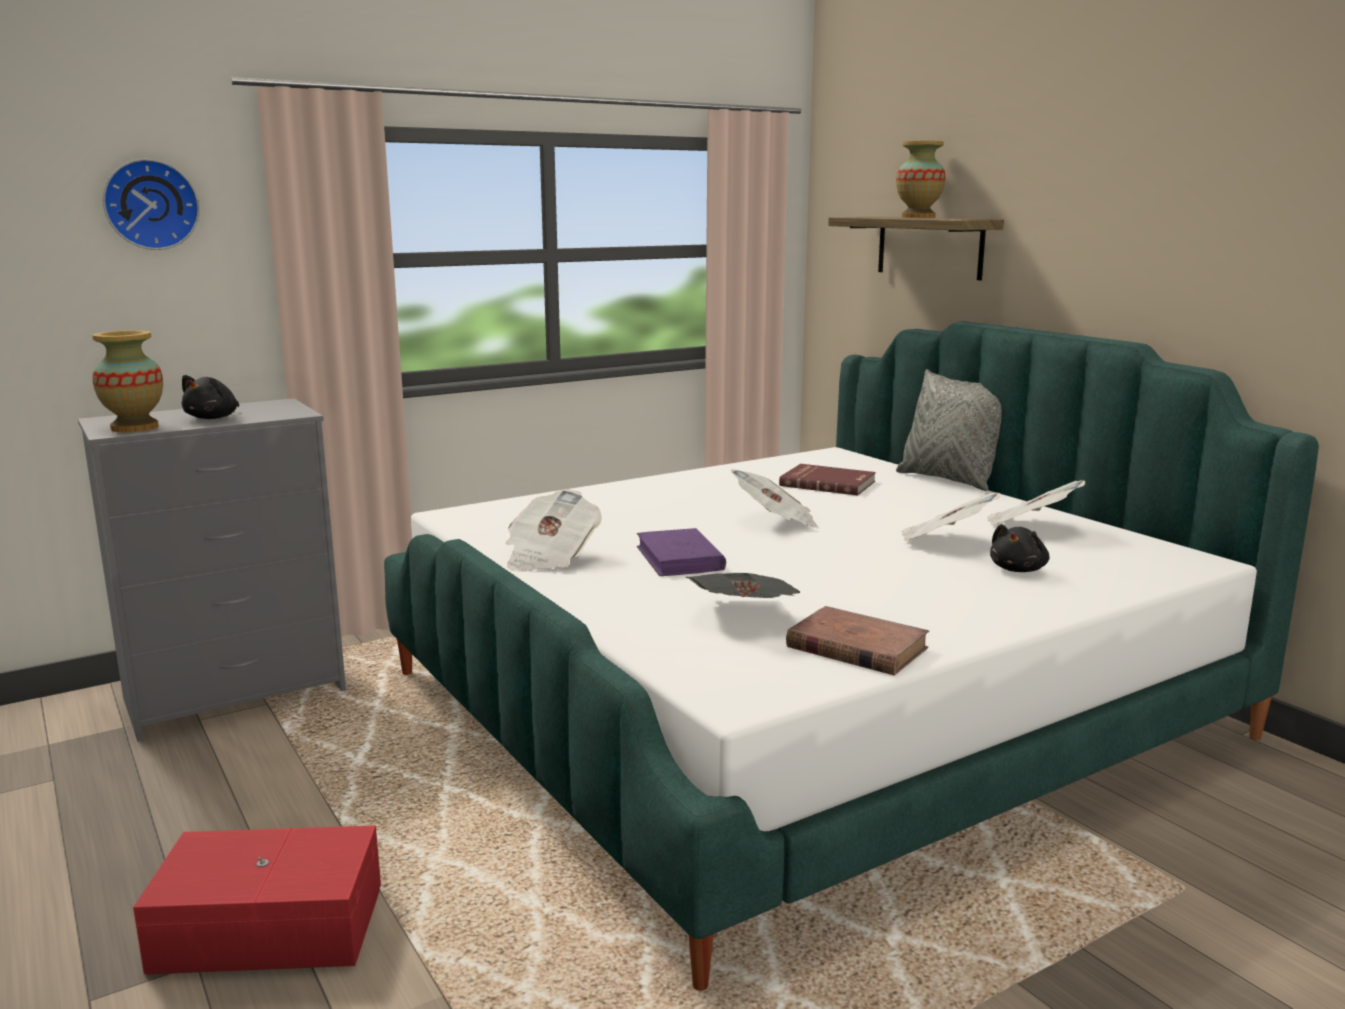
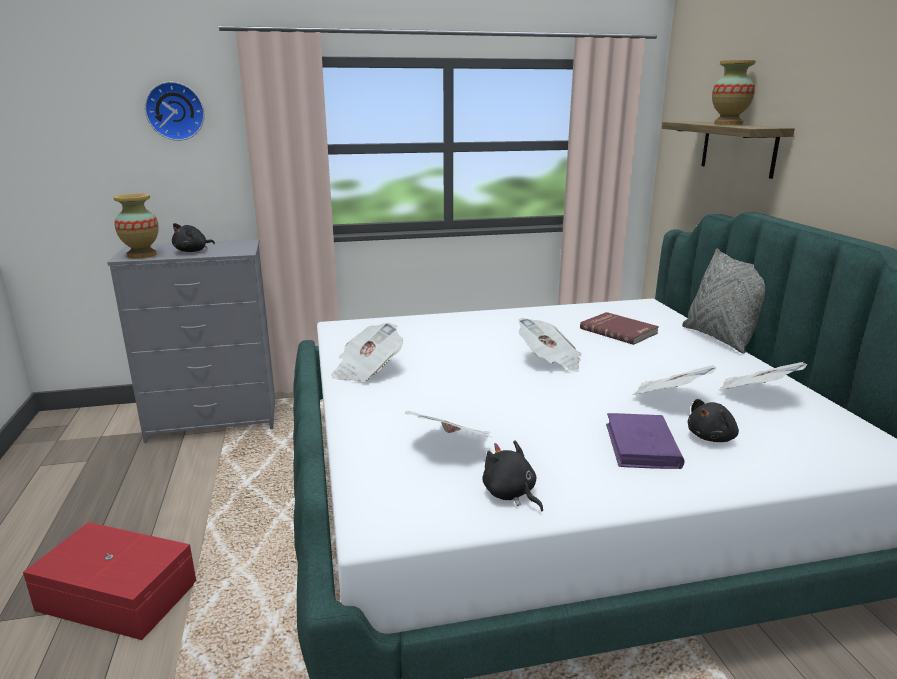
camera: 20 degrees right, 5 degrees up
purple book [637,528,726,576] -> purple book moved to [606,413,684,469]
brown book [786,606,929,676] -> black plush toy [482,440,543,511]

